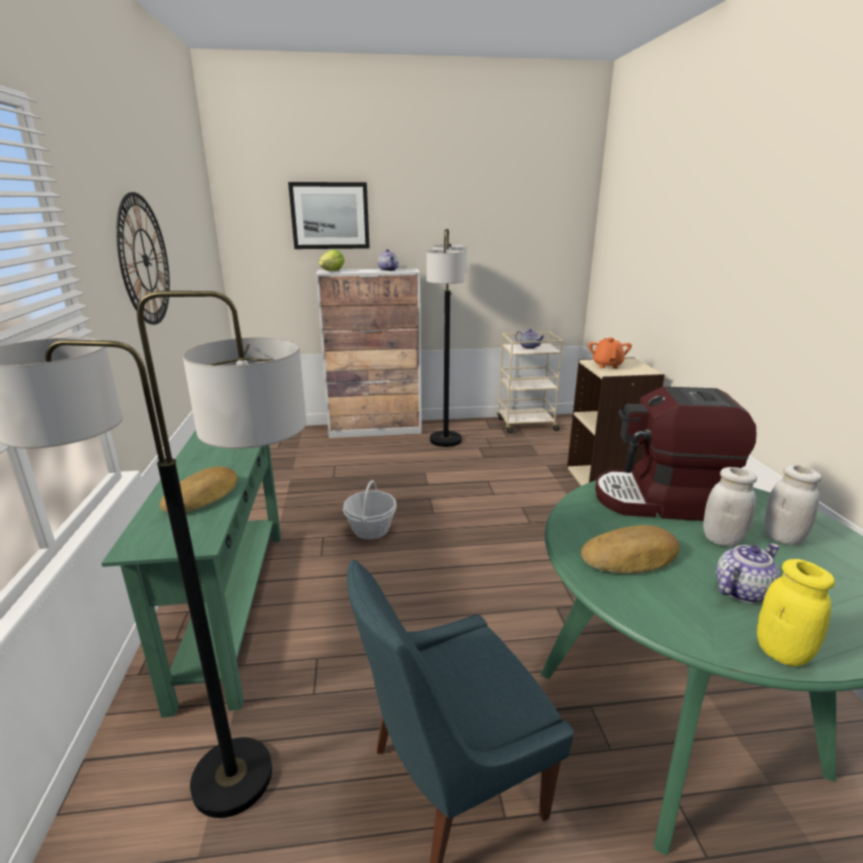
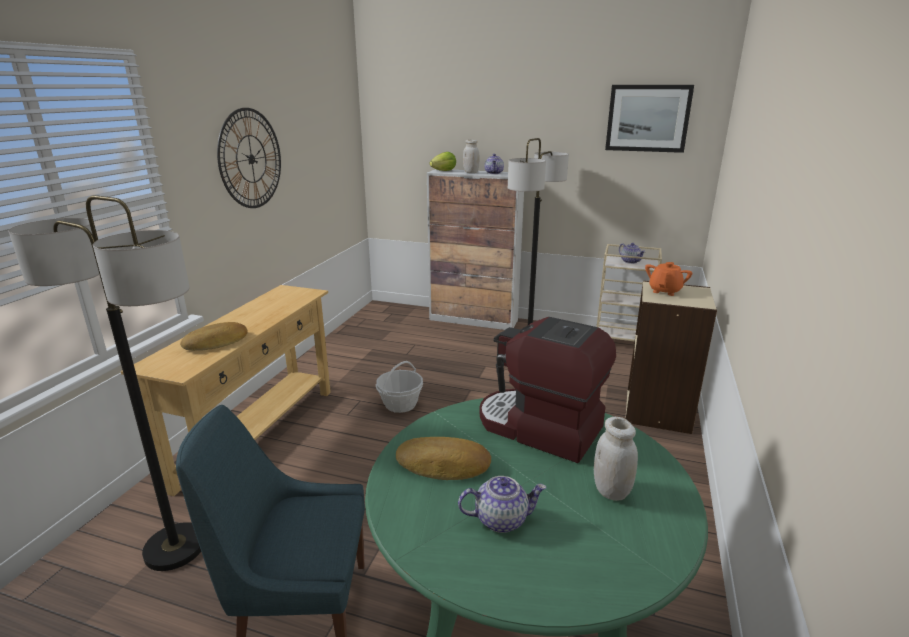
camera: 25 degrees right, 0 degrees up
green console table [101,430,281,718] -> beige console table [121,285,331,496]
picture [288,182,370,249] -> picture moved to [605,85,694,153]
white jar [703,467,757,547] -> white jar moved to [463,140,479,173]
yellow jar [757,559,835,666] -> none

